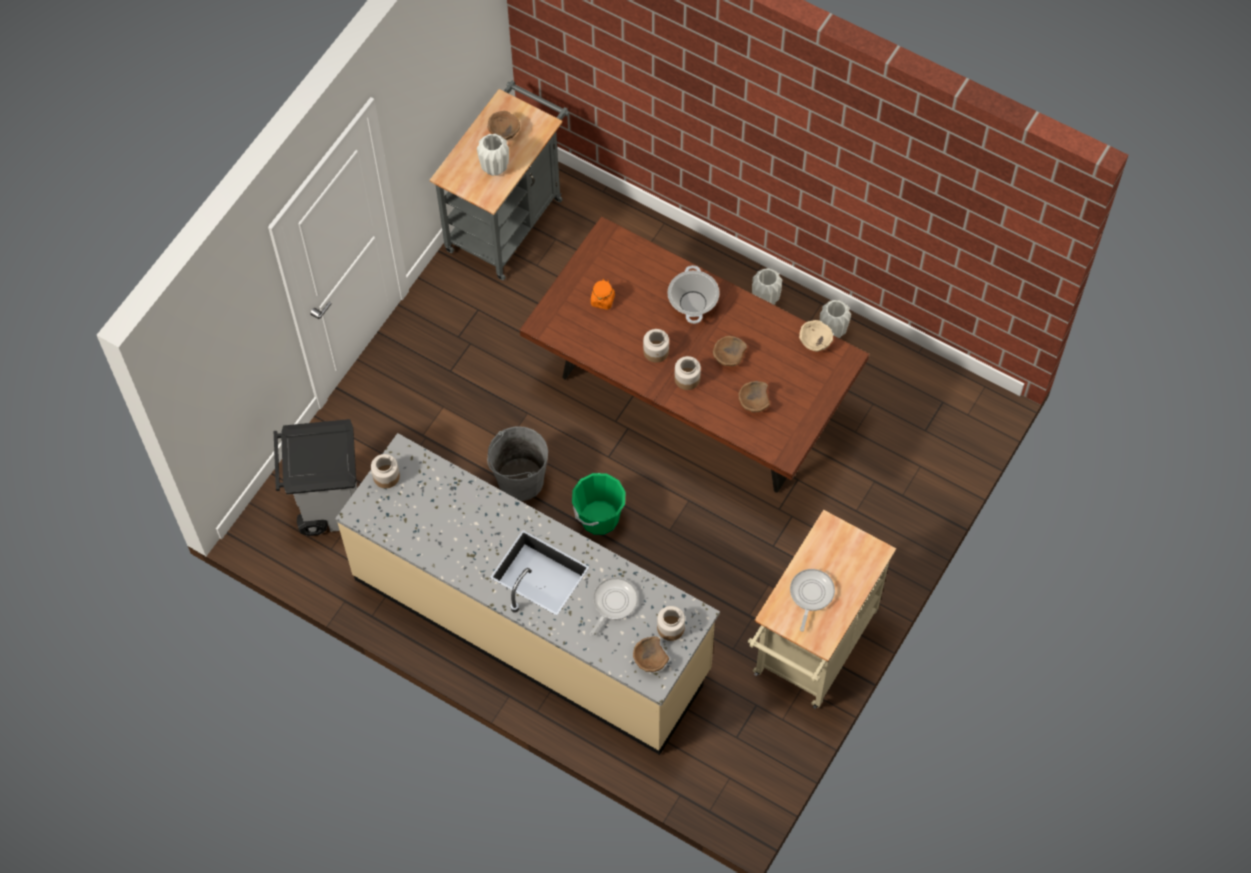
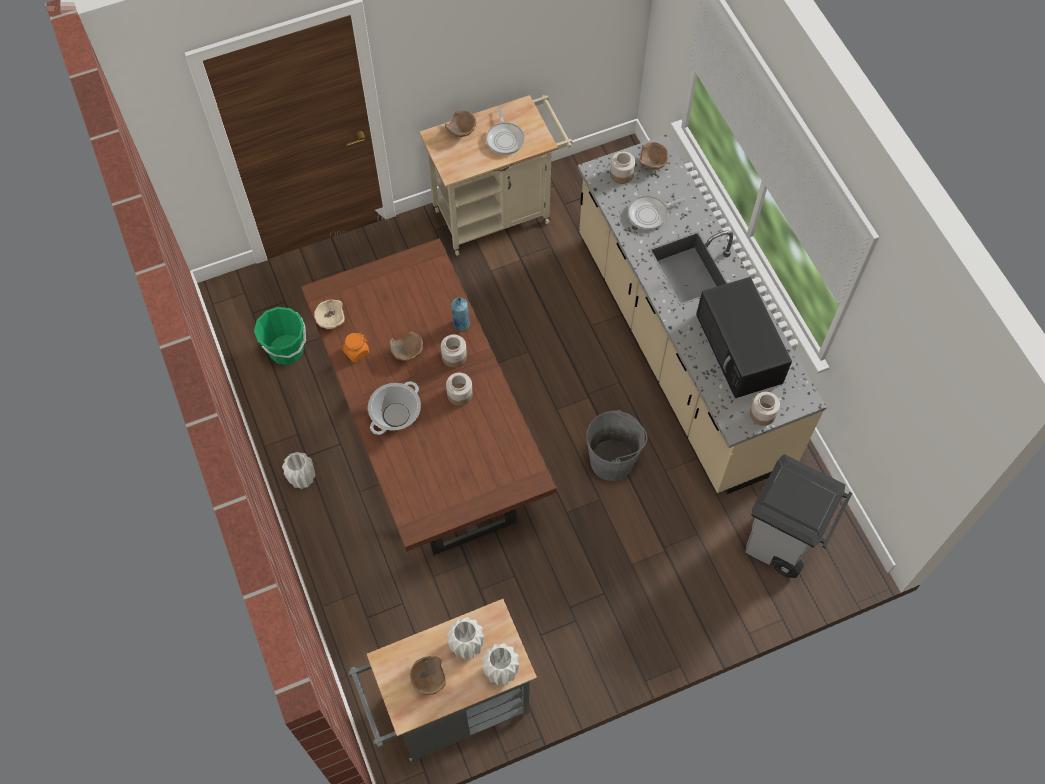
camera: 145 degrees left, 0 degrees up
green bucket [572,473,626,535] -> green bucket moved to [254,307,306,365]
orange jar [591,280,615,310] -> orange jar moved to [342,333,369,362]
brown bowl [739,381,770,412] -> brown bowl moved to [445,110,476,137]
frying pan [790,569,835,632] -> frying pan turned 60 degrees counterclockwise [486,105,524,155]
white vase [820,300,851,338] -> white vase moved to [482,643,519,686]
none -> blue bottle [451,297,470,331]
none -> black microwave [696,277,792,398]

